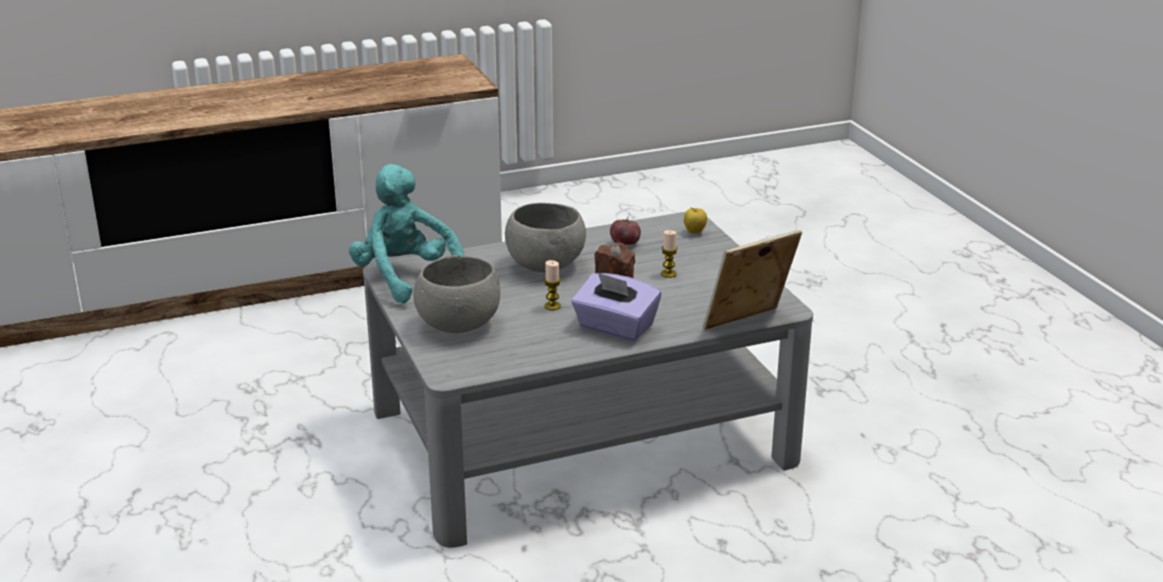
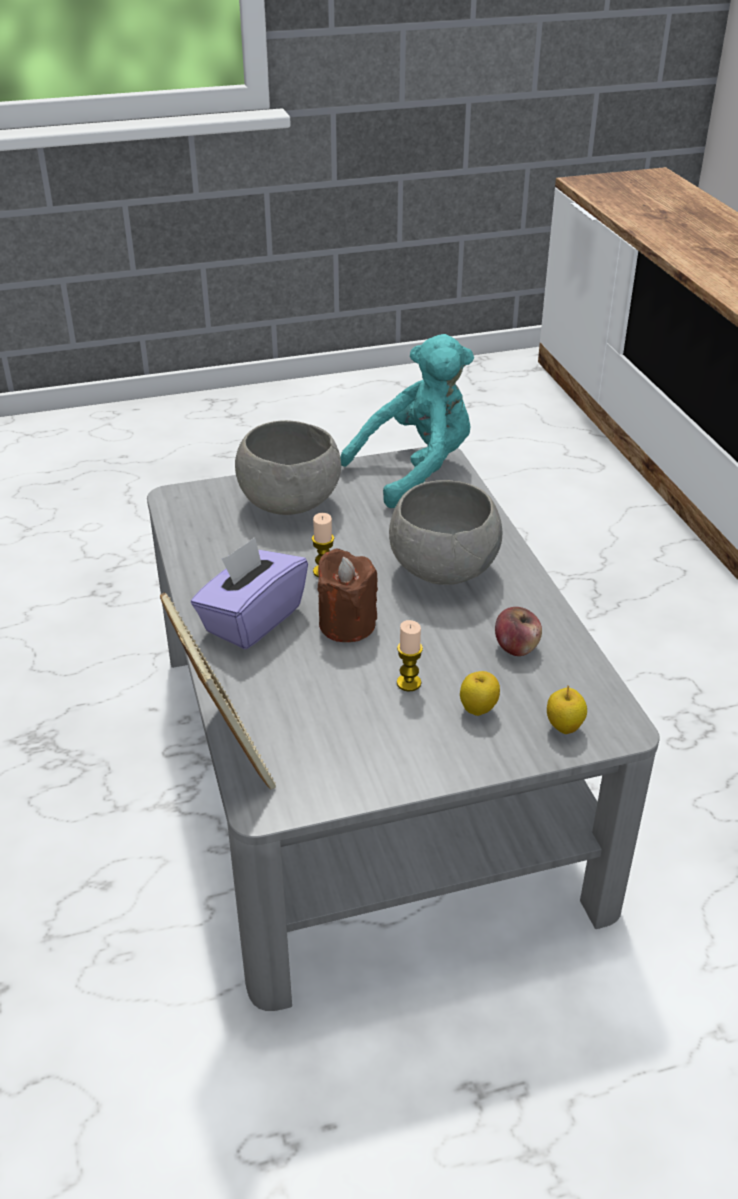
camera: 95 degrees right, 10 degrees up
none -> apple [460,671,500,716]

